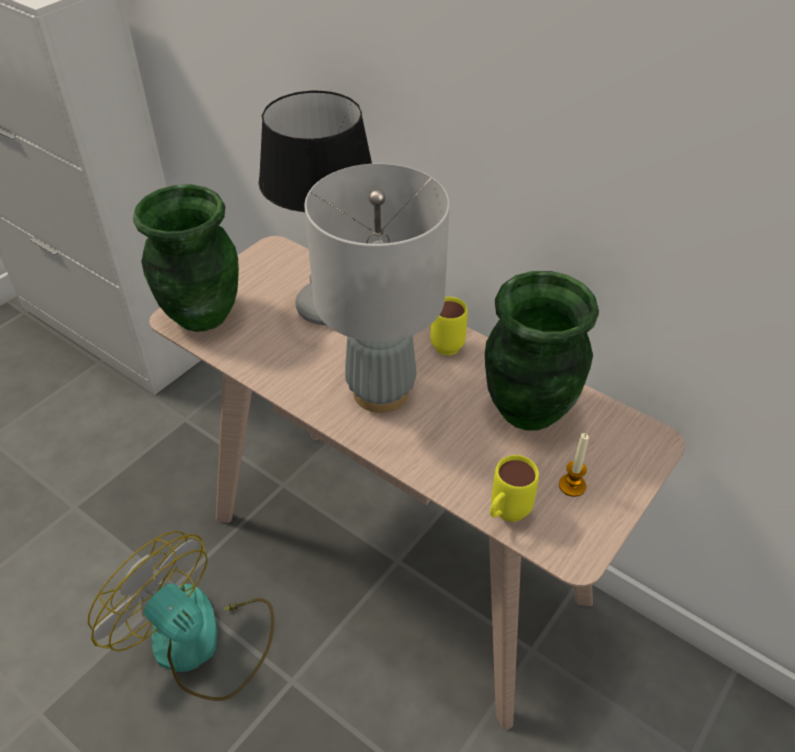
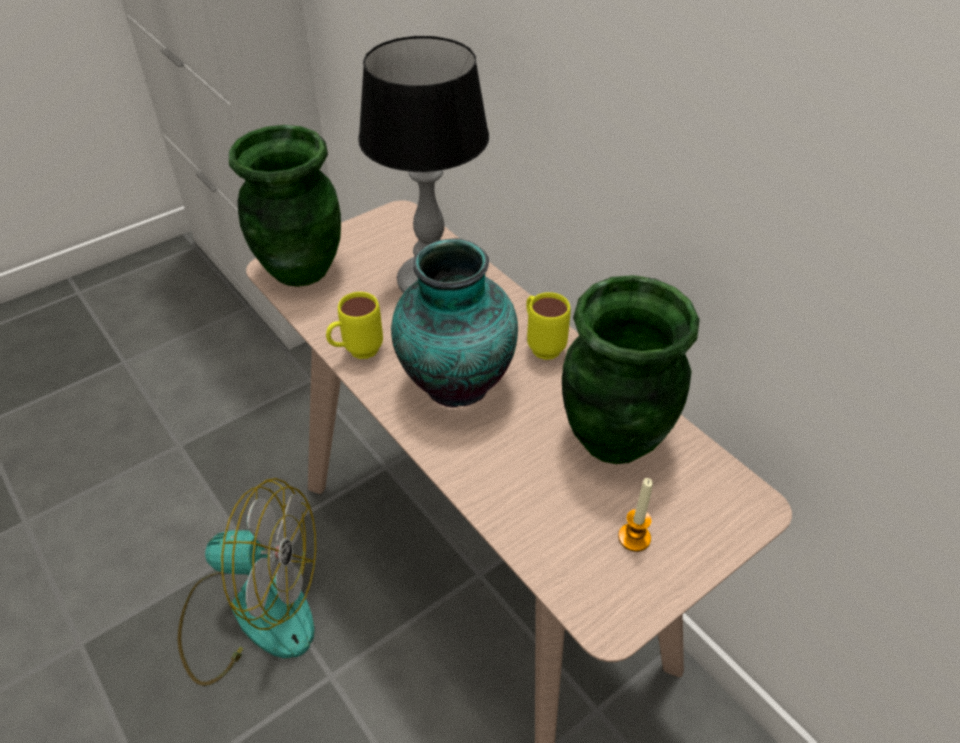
camera: 15 degrees right, 0 degrees up
fan [88,531,274,701] -> fan turned 135 degrees clockwise [178,478,316,686]
grey table lamp [304,164,450,413] -> vase [391,238,518,408]
yellow mug [490,455,539,522] -> yellow mug moved to [326,292,383,359]

